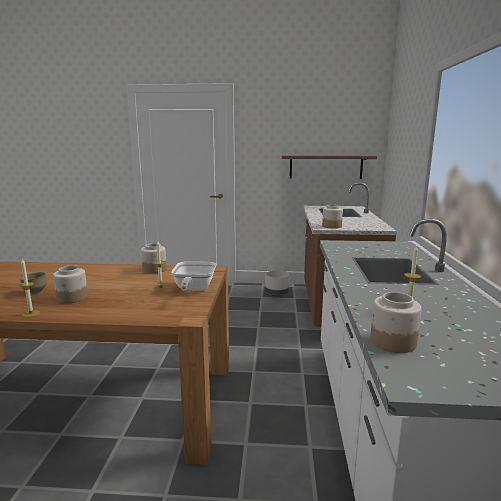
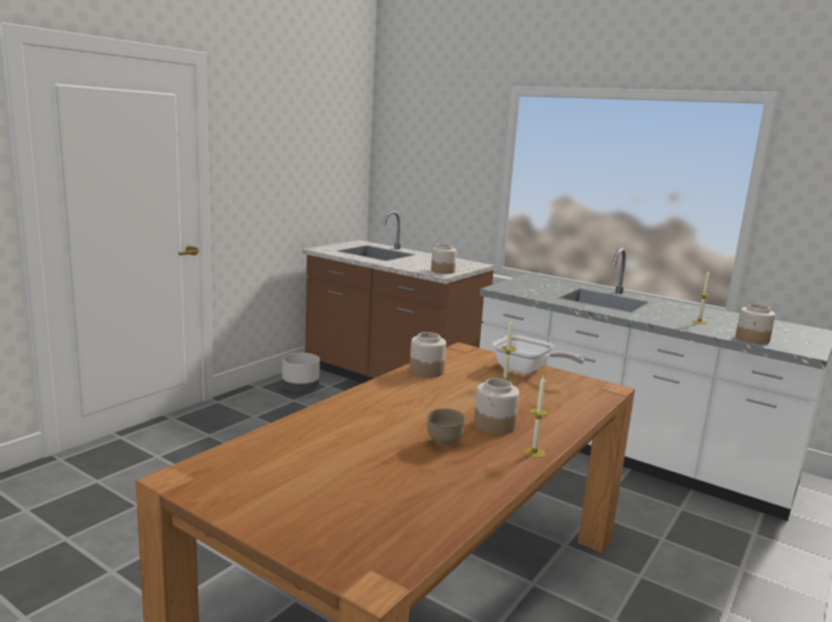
camera: 60 degrees left, 0 degrees up
shelf [282,155,377,179] -> none

